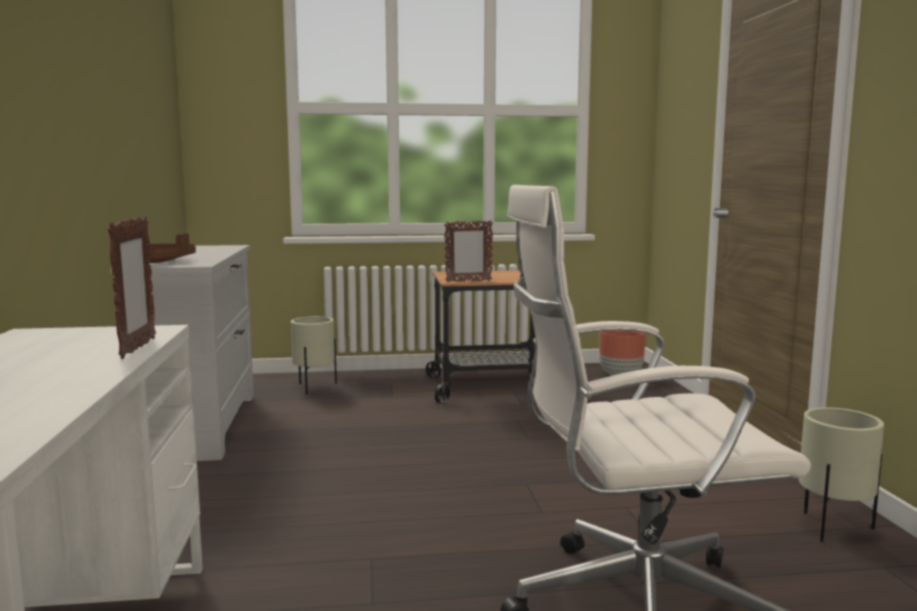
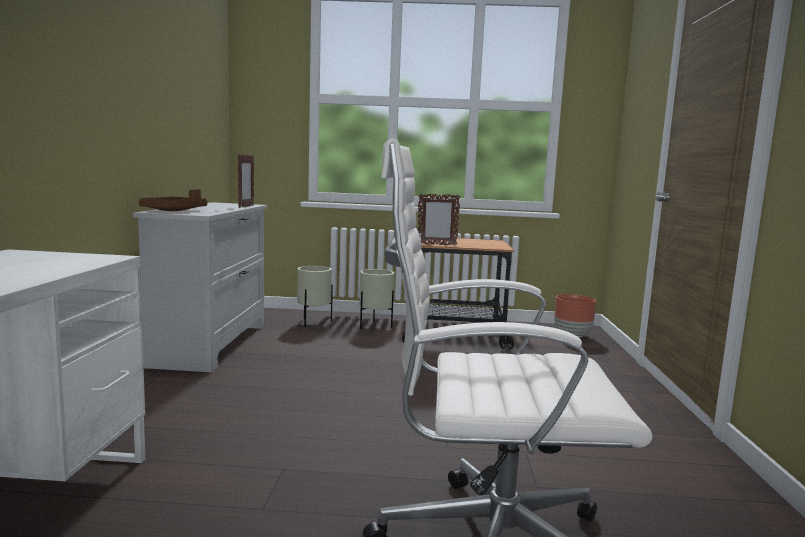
camera: 10 degrees right, 0 degrees up
picture frame [108,216,156,359] -> picture frame moved to [238,154,254,208]
beige planter [799,407,884,542] -> beige planter moved to [359,269,394,329]

